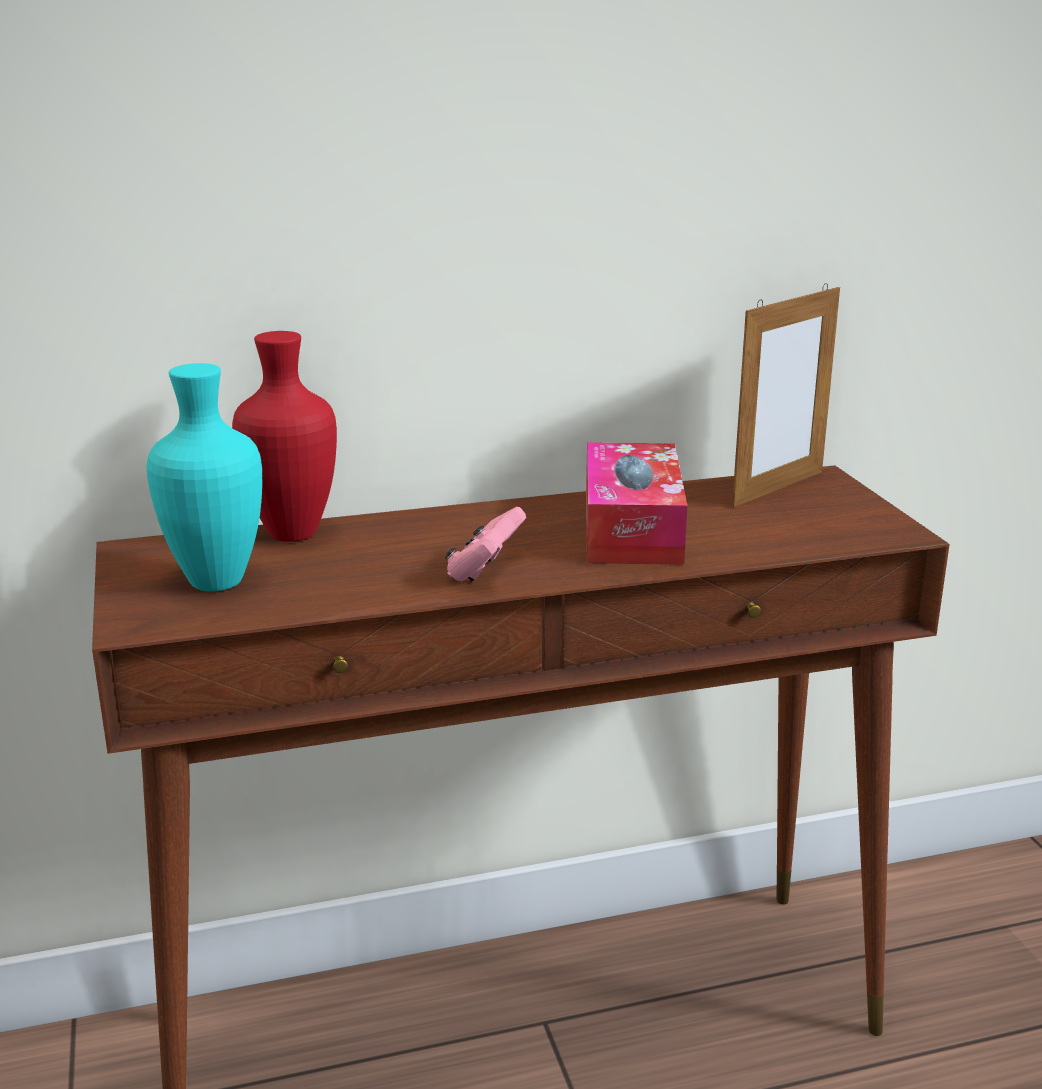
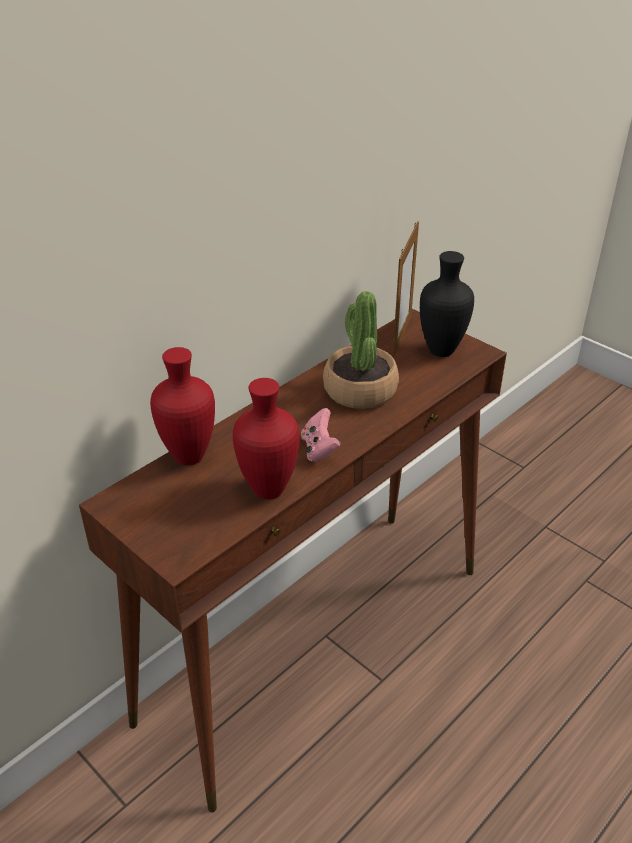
camera: 30 degrees left, 15 degrees up
turquoise vase [146,363,262,591] -> none
tissue box [586,442,687,565] -> potted plant [323,291,399,409]
none -> red vase [233,378,300,499]
none -> black vase [420,251,474,357]

